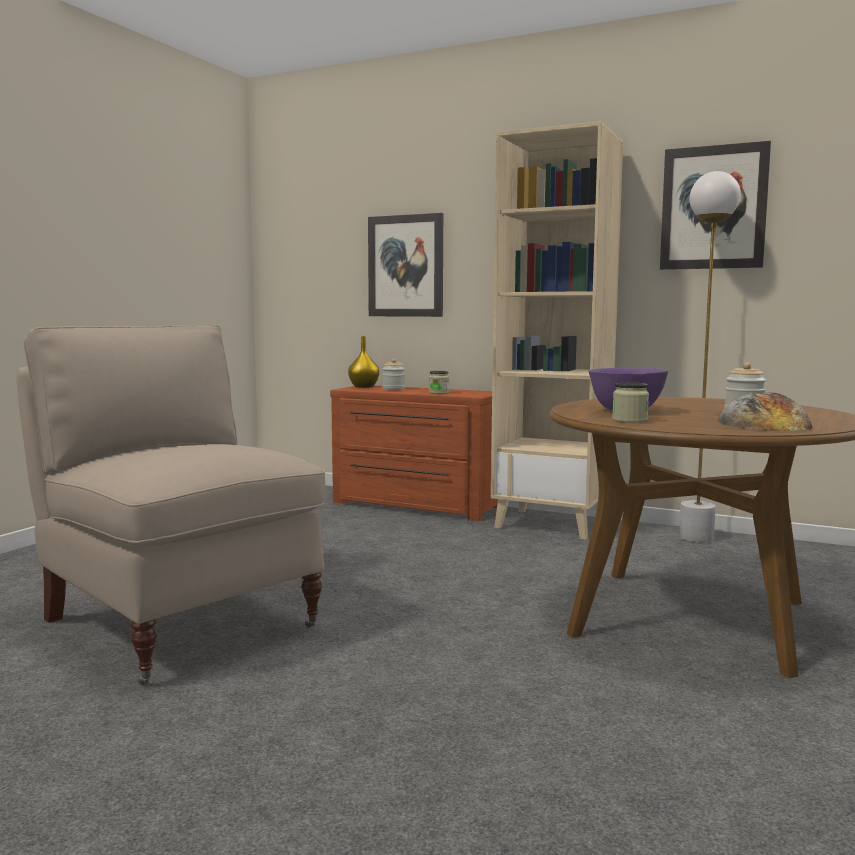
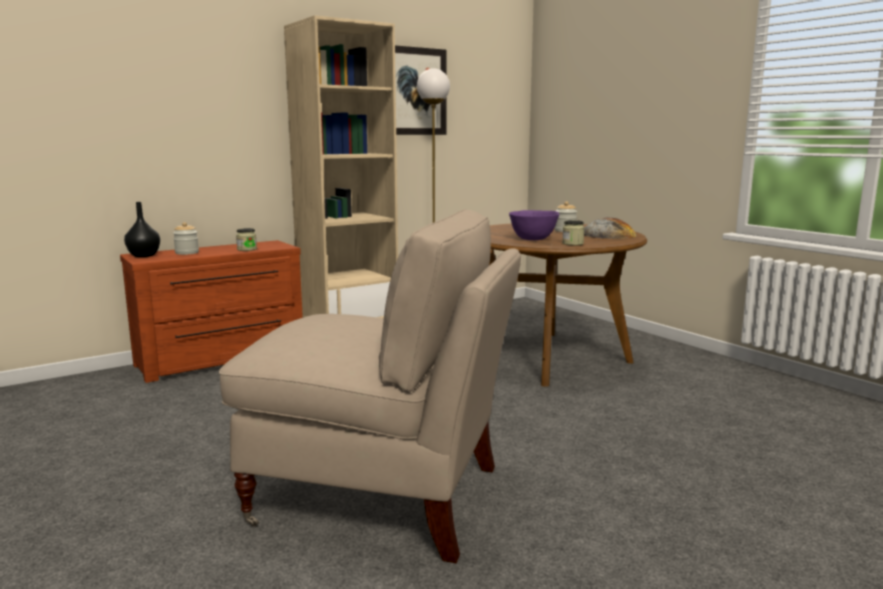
camera: 60 degrees left, 5 degrees up
beige chair [16,325,326,685] -> beige chair turned 150 degrees counterclockwise [219,209,521,563]
yellow vase [348,336,379,388] -> black vase [124,202,160,257]
picture [368,213,443,317] -> none

